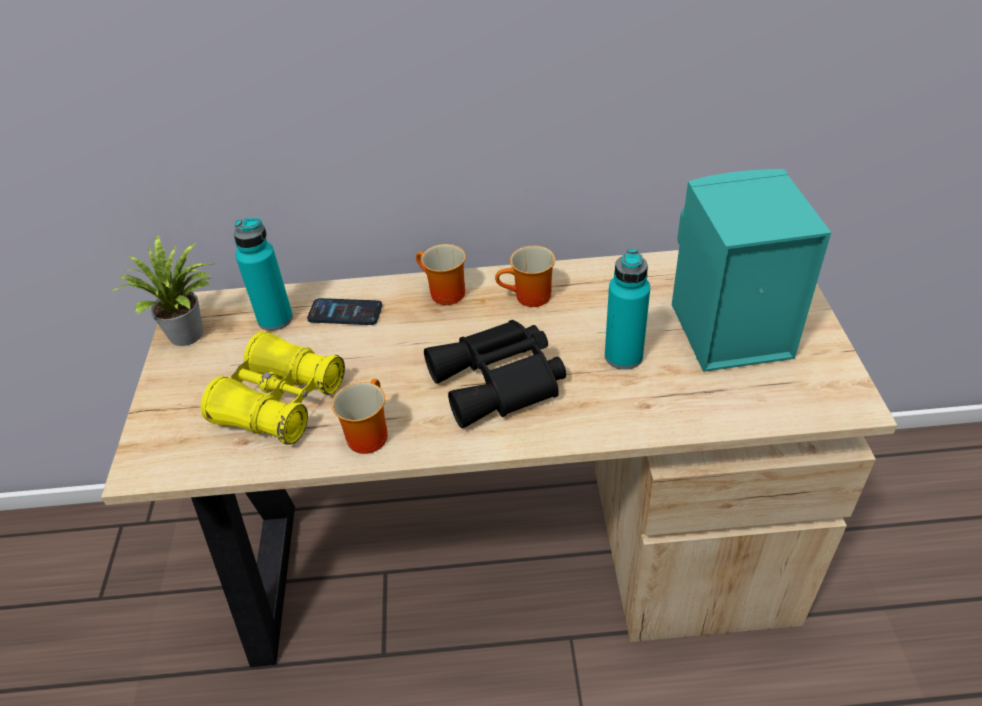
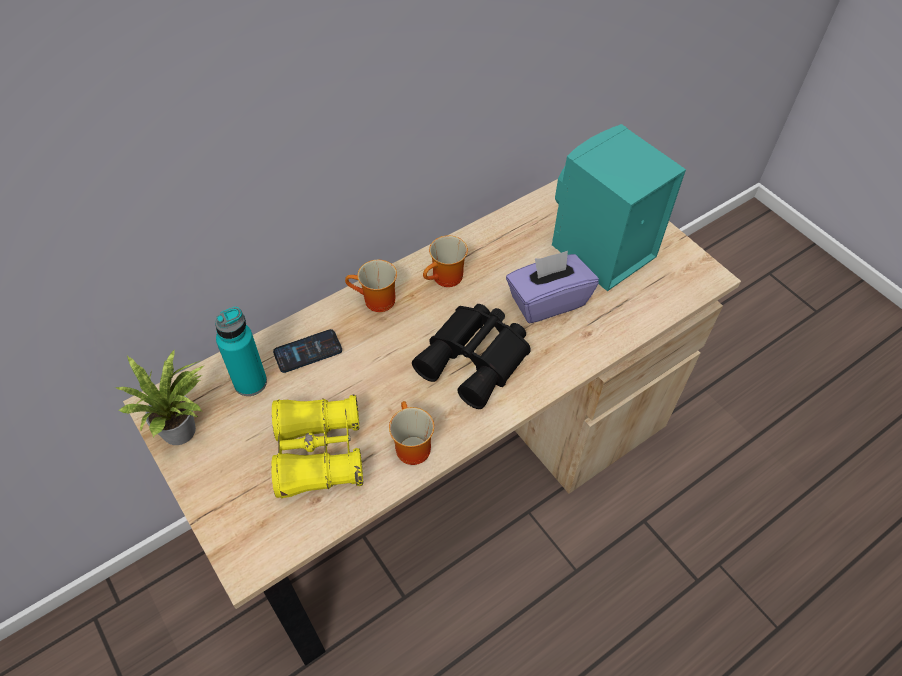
camera: 35 degrees left, 10 degrees up
turquoise bottle [605,249,650,370] -> purple tissue box [506,251,599,323]

